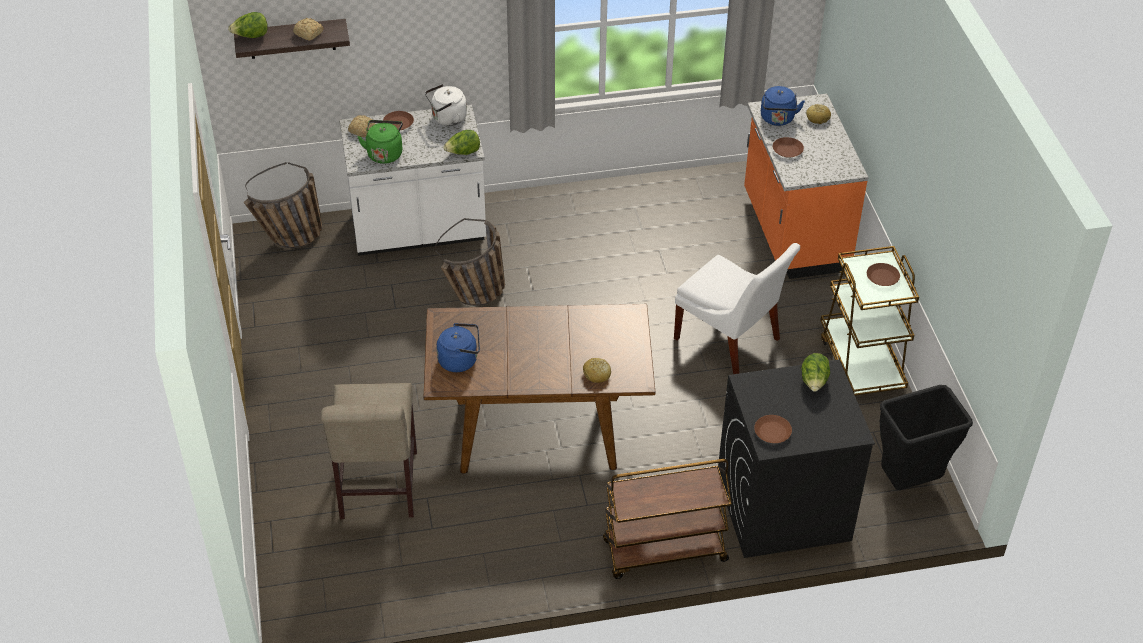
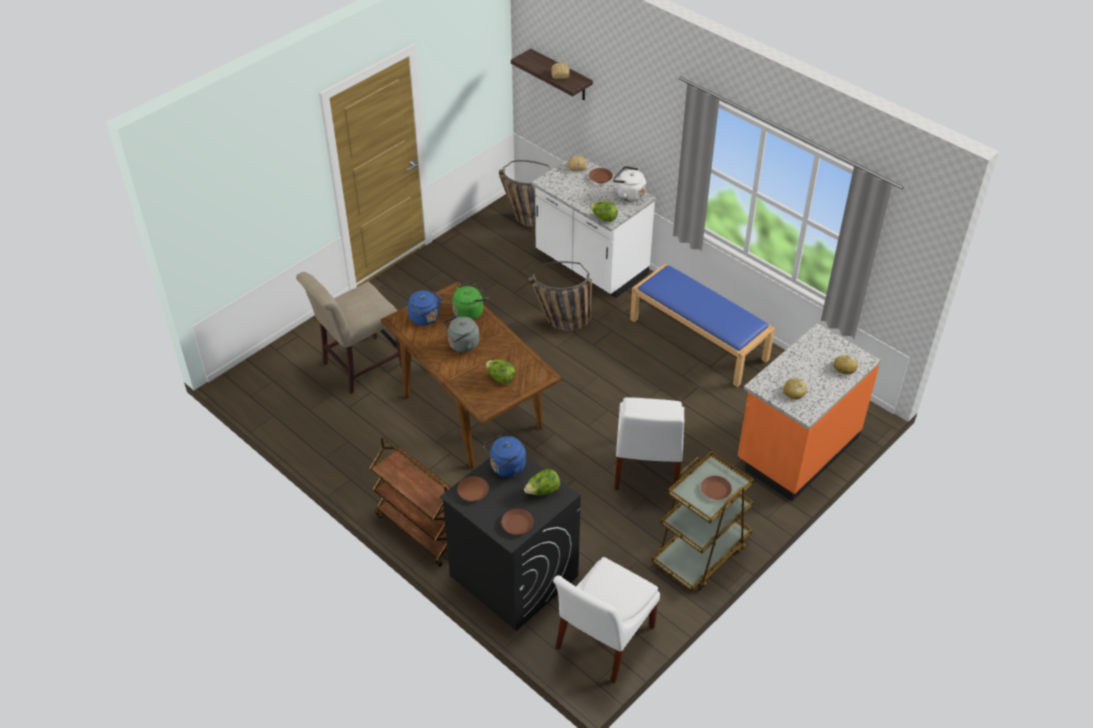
camera: 55 degrees right, 0 degrees up
lettuce [228,12,268,38] -> lettuce moved to [486,360,515,384]
green kettle [358,120,403,164] -> green kettle moved to [452,282,488,320]
bread [583,358,611,383] -> bread moved to [783,378,807,400]
blue kettle [761,86,805,126] -> blue kettle moved to [483,435,526,477]
brown plate [773,137,804,158] -> brown plate moved to [501,509,534,535]
black trash can [880,385,973,490] -> white chair [553,557,660,683]
none -> grey kettle [442,315,479,352]
none -> blue bench [630,263,775,387]

